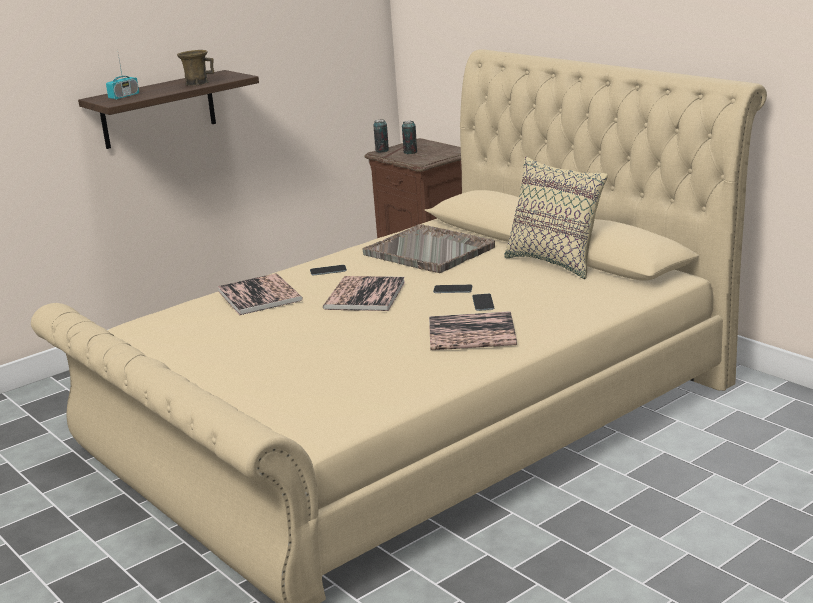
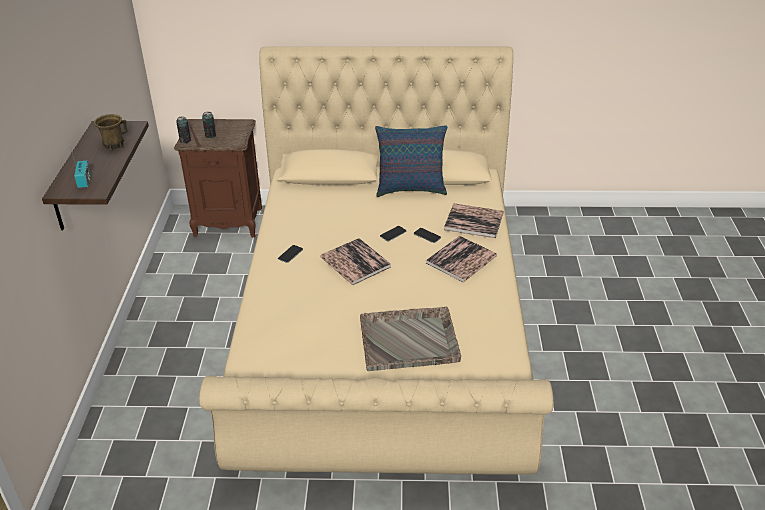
camera: 50 degrees left, 15 degrees up
book [217,273,303,315] -> book moved to [444,204,504,238]
grey tray [363,224,495,273] -> grey tray moved to [360,306,461,371]
beige pillow [504,157,608,279] -> blue pillow [375,125,447,197]

